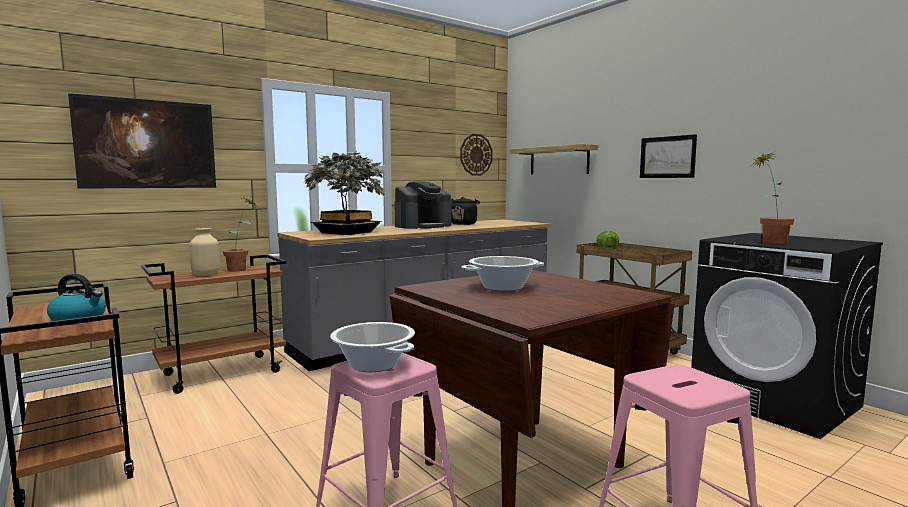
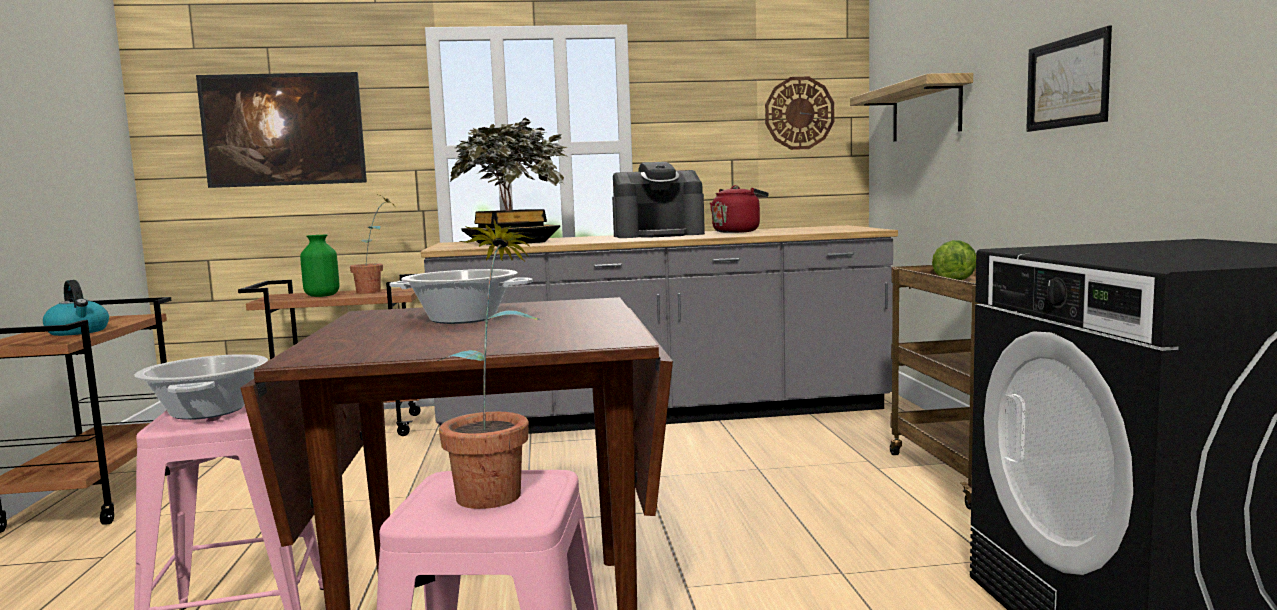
camera: 30 degrees right, 0 degrees up
beige vase [189,228,220,276] -> green vase [300,235,339,297]
black kettle [451,197,480,225] -> red kettle [710,185,768,233]
potted plant [751,151,794,244] -> potted plant moved to [434,219,541,509]

